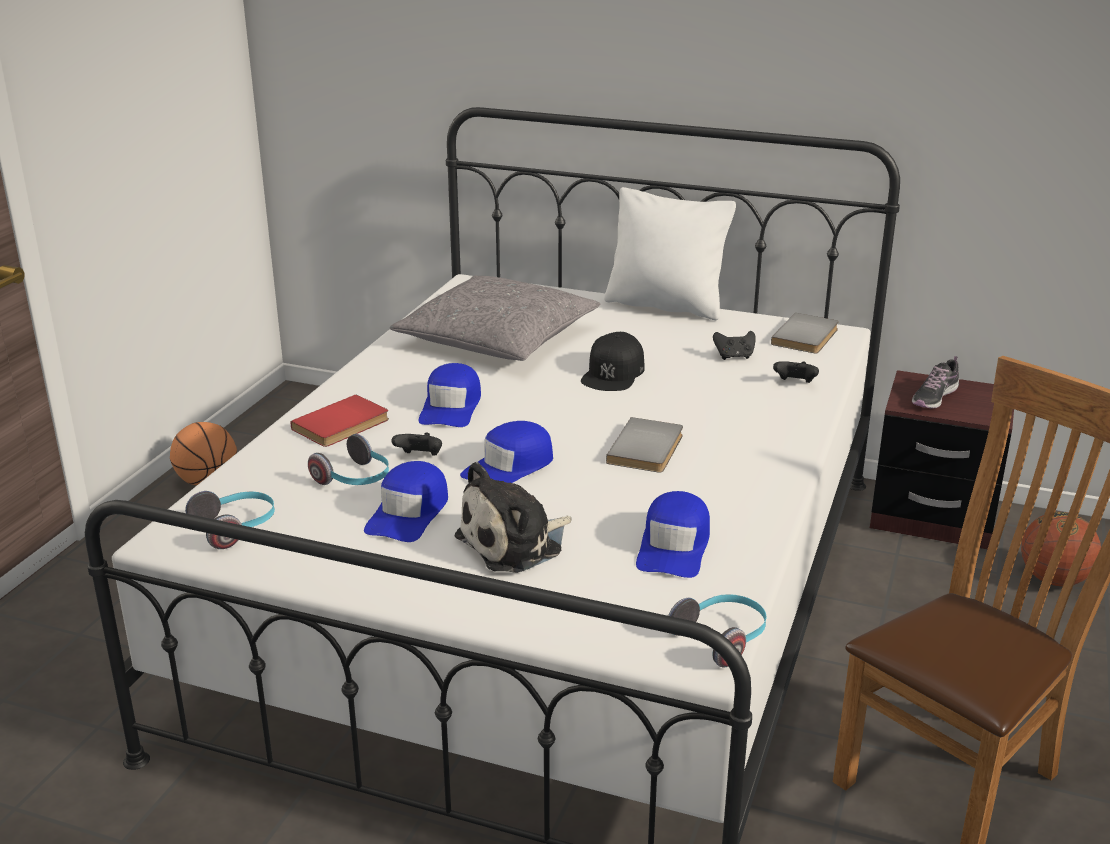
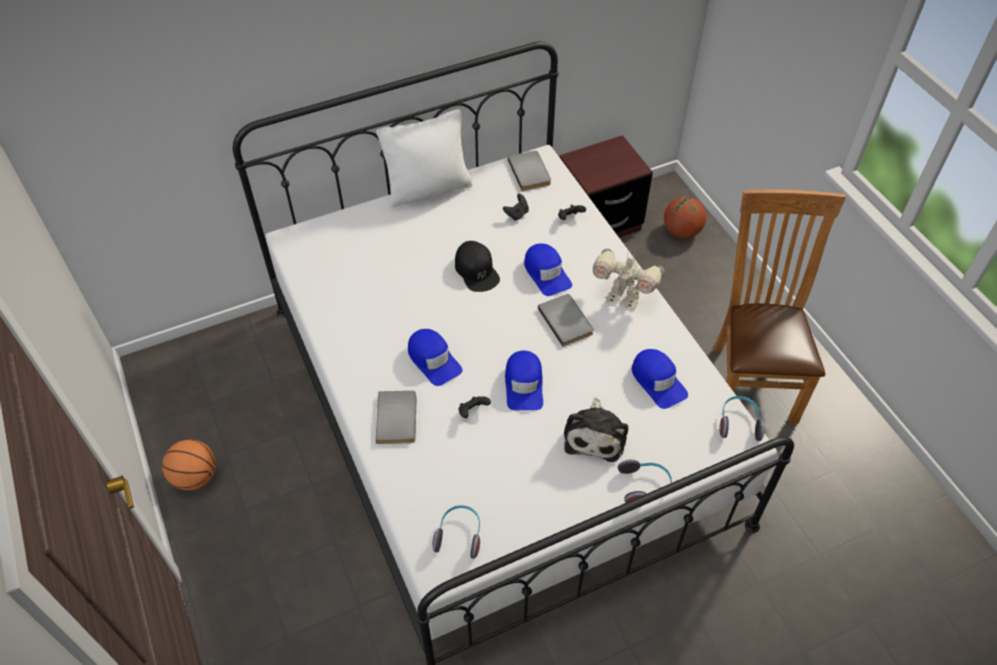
camera: 45 degrees left, 25 degrees up
red book [290,395,389,447] -> grey book [376,391,417,444]
headphones [308,434,389,485] -> headphones moved to [618,459,672,503]
blue cap [364,461,448,542] -> blue cap moved to [524,243,572,296]
grey pillow [390,276,600,361] -> none
shoe [912,356,959,408] -> none
none -> toy robot [593,248,664,309]

